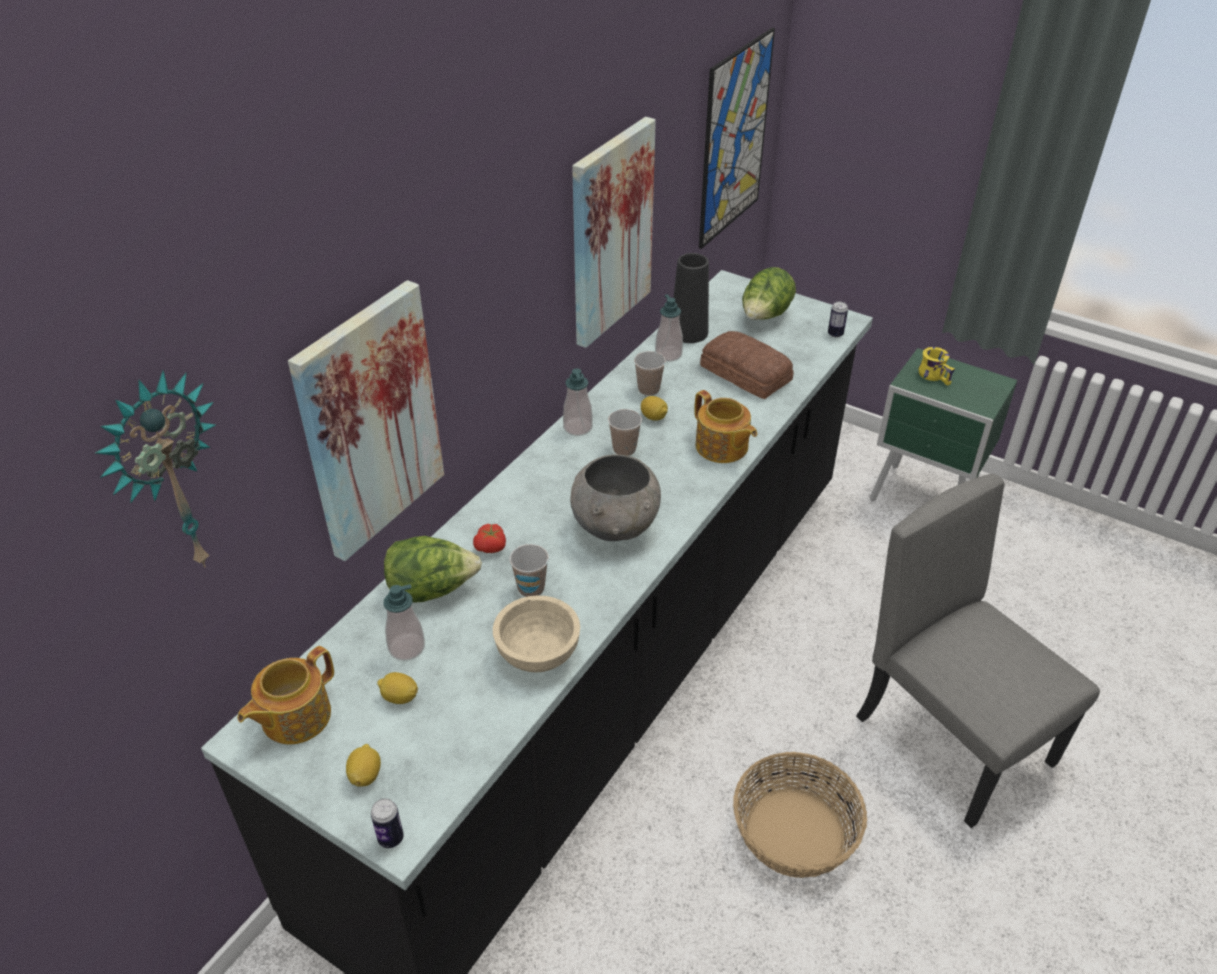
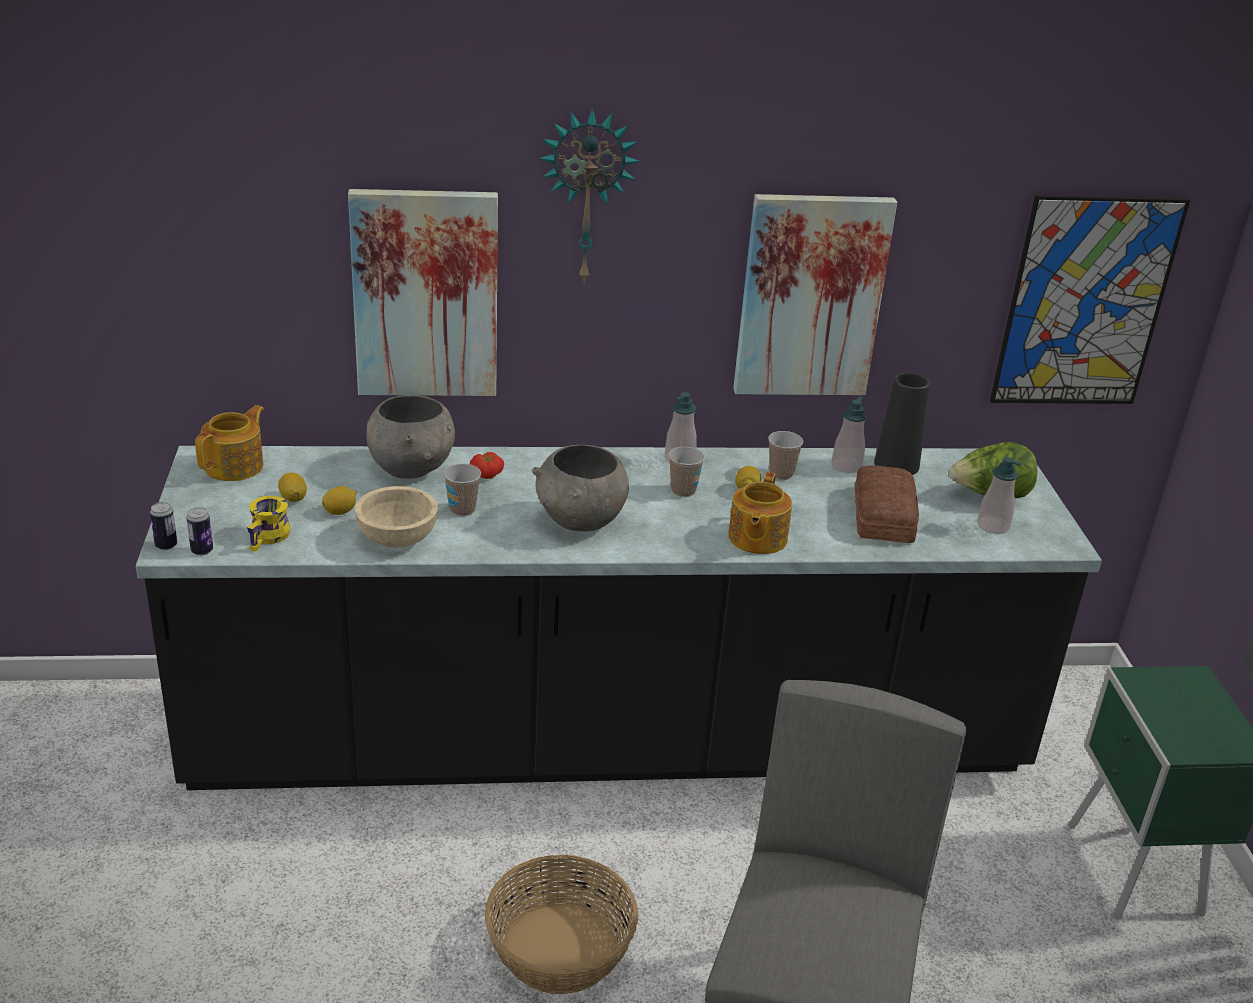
camera: 50 degrees right, 10 degrees down
wall clock [95,370,216,568] -> wall clock moved to [538,108,640,284]
teapot [237,646,334,745] -> teapot turned 120 degrees clockwise [195,405,264,481]
lemon [346,744,381,787] -> lemon moved to [322,486,356,515]
soap dispenser [383,584,425,661] -> soap dispenser moved to [977,457,1022,534]
lettuce [384,536,482,603] -> grey bowl [366,395,455,479]
can [828,302,848,338] -> can moved to [186,507,213,556]
yellow mug [919,347,955,386] -> yellow mug moved to [247,496,290,552]

